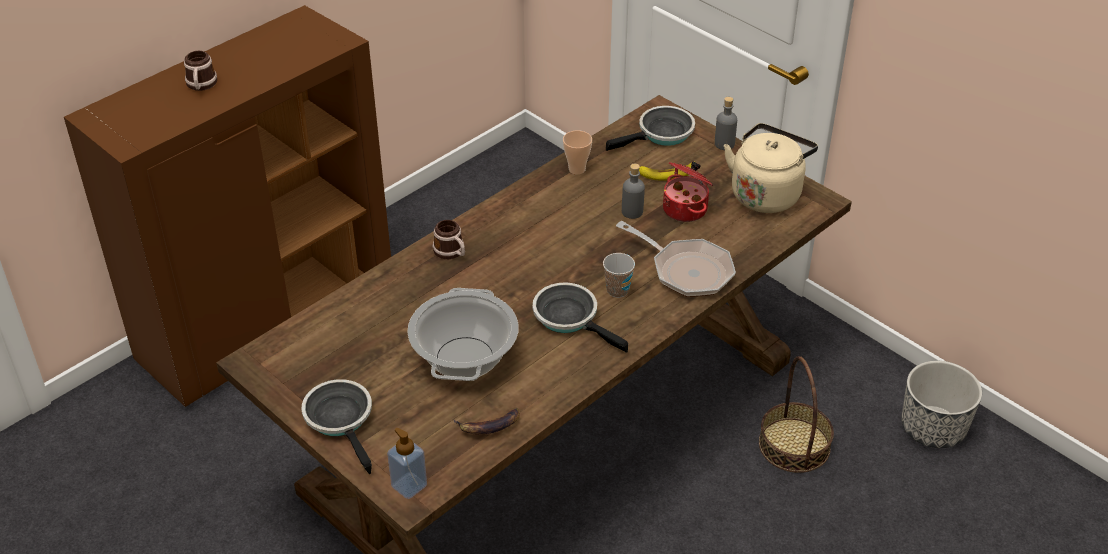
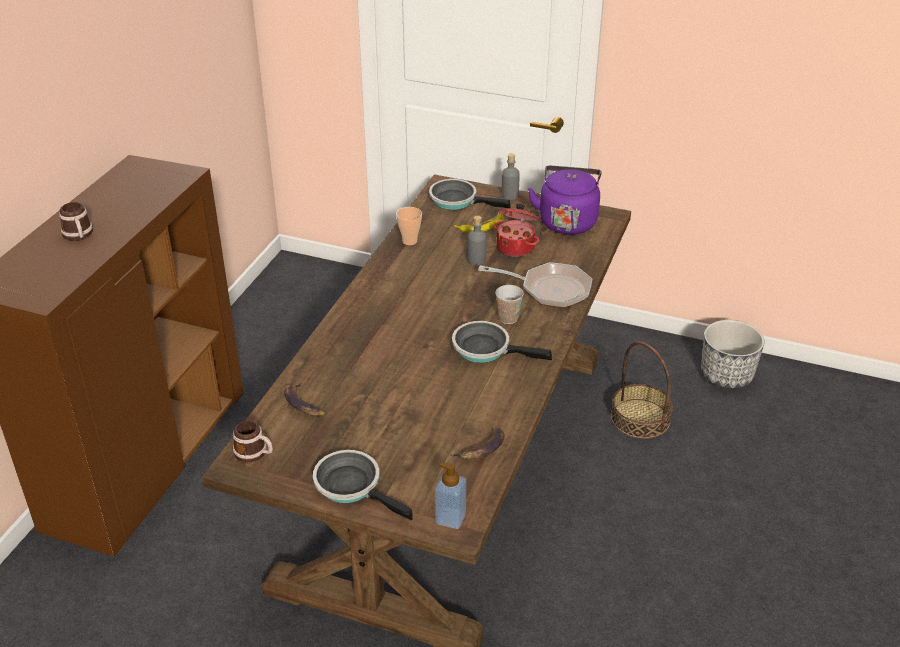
camera: 25 degrees left, 5 degrees down
cooking pot [407,288,519,381] -> none
mug [432,220,465,259] -> mug moved to [233,421,273,462]
frying pan [606,106,695,151] -> frying pan turned 105 degrees counterclockwise [429,179,511,210]
beige kettle [724,123,818,213] -> purple kettle [528,166,601,235]
none -> banana [284,383,327,416]

